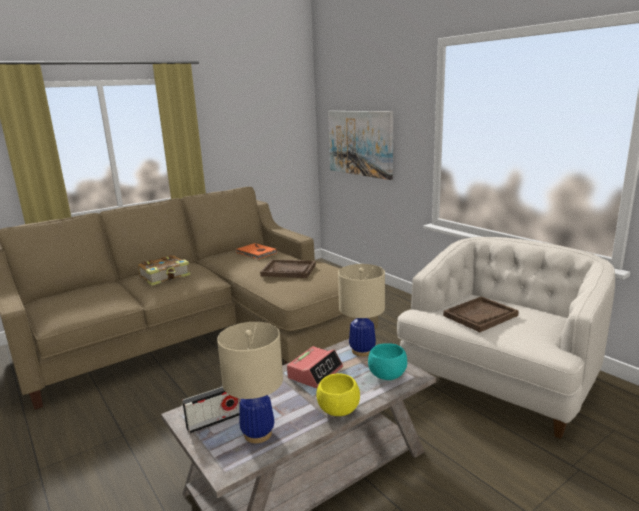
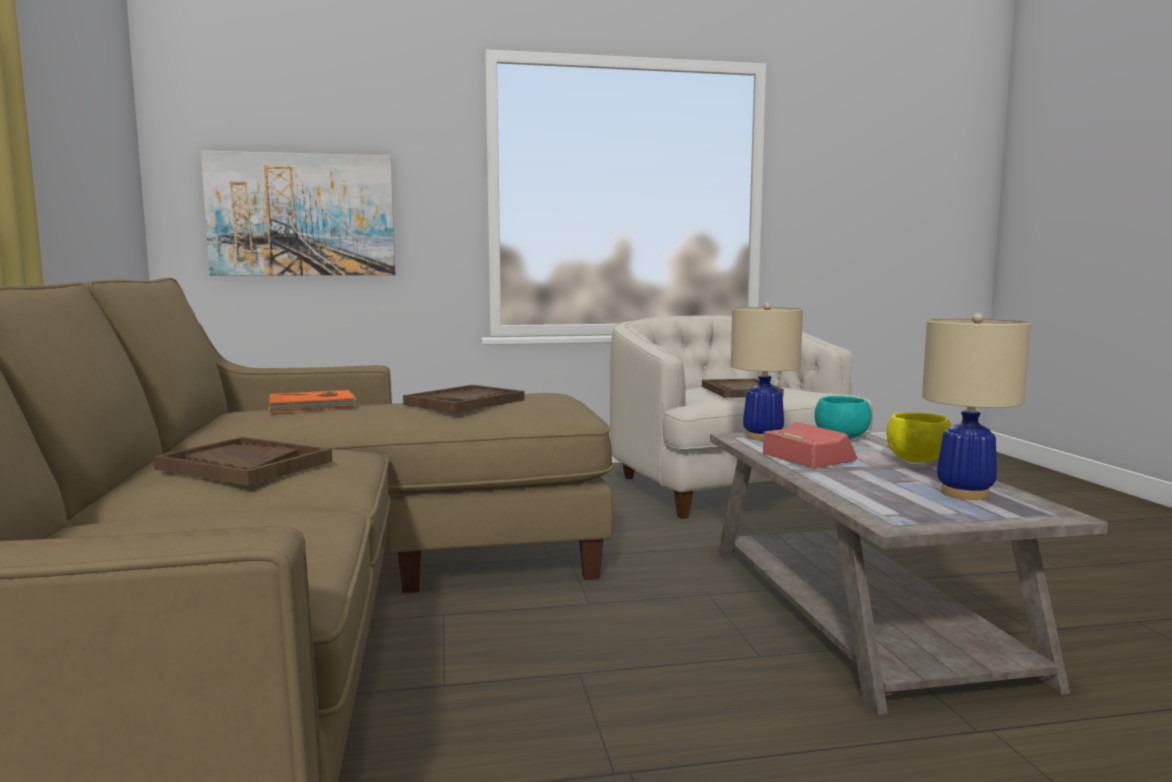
camera: 65 degrees left, 10 degrees down
book [138,255,191,286] -> brown tray [153,437,332,486]
radio [182,387,241,434] -> none

